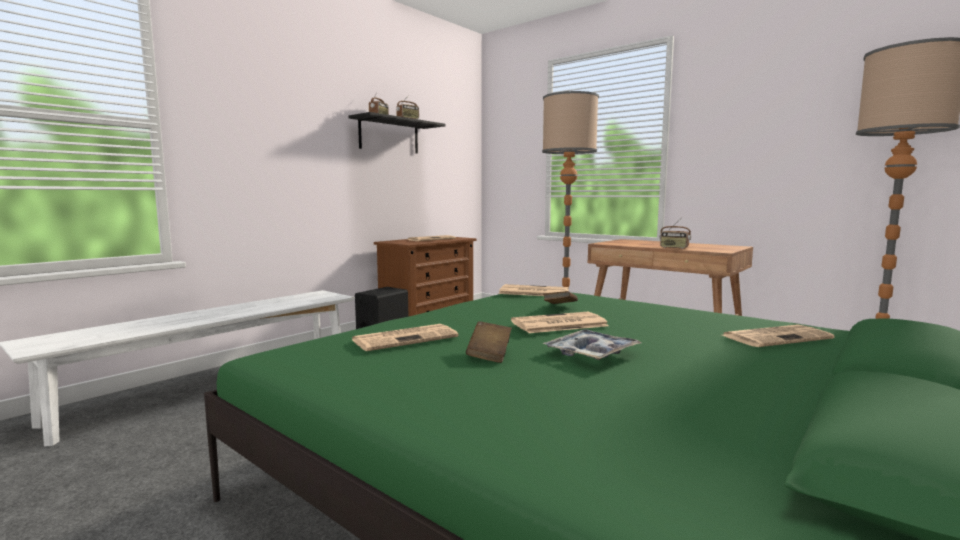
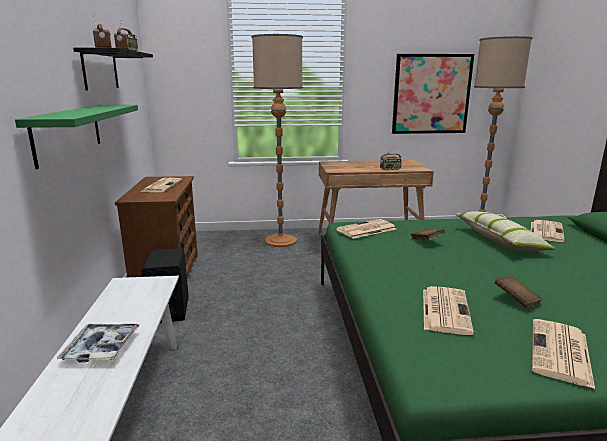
camera: 45 degrees left, 10 degrees up
newspaper [511,312,609,333] -> newspaper moved to [532,319,595,389]
tray [543,329,641,360] -> tray moved to [57,324,140,363]
none -> green shelf [15,105,138,169]
none -> picture [392,54,474,134]
none -> pillow [455,211,556,251]

